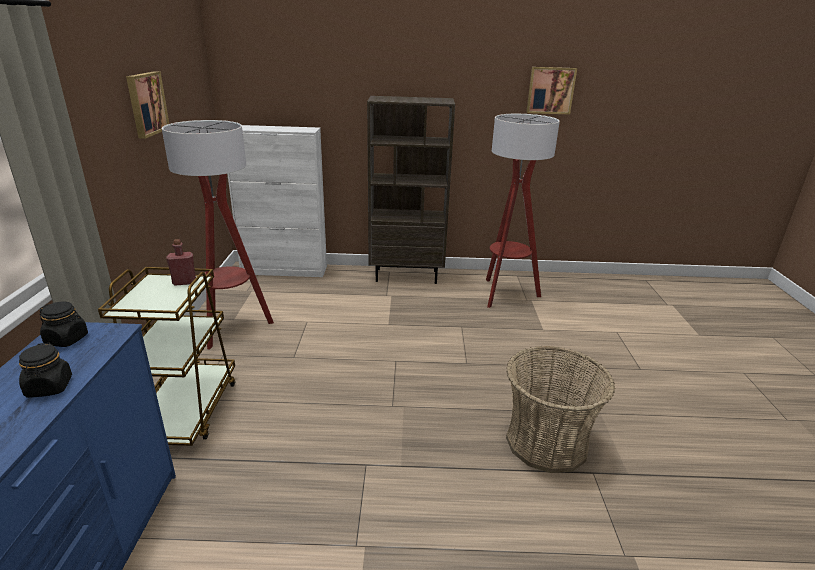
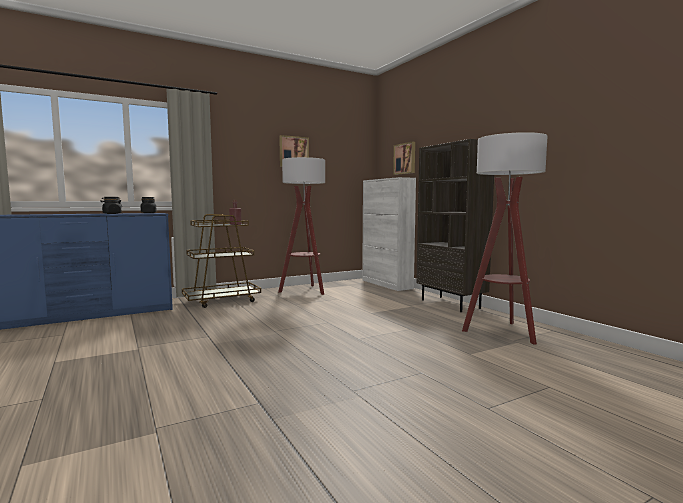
camera: 60 degrees right, 20 degrees down
basket [506,346,615,473] -> none
picture [526,67,577,114] -> picture moved to [393,142,415,175]

